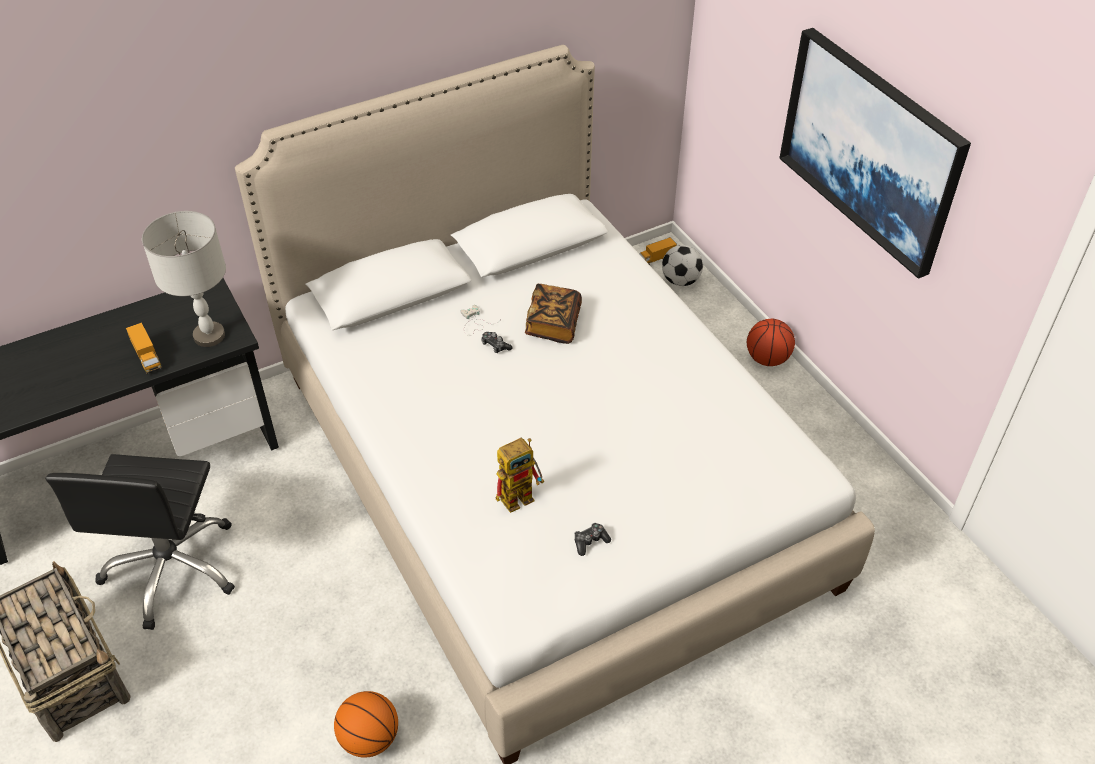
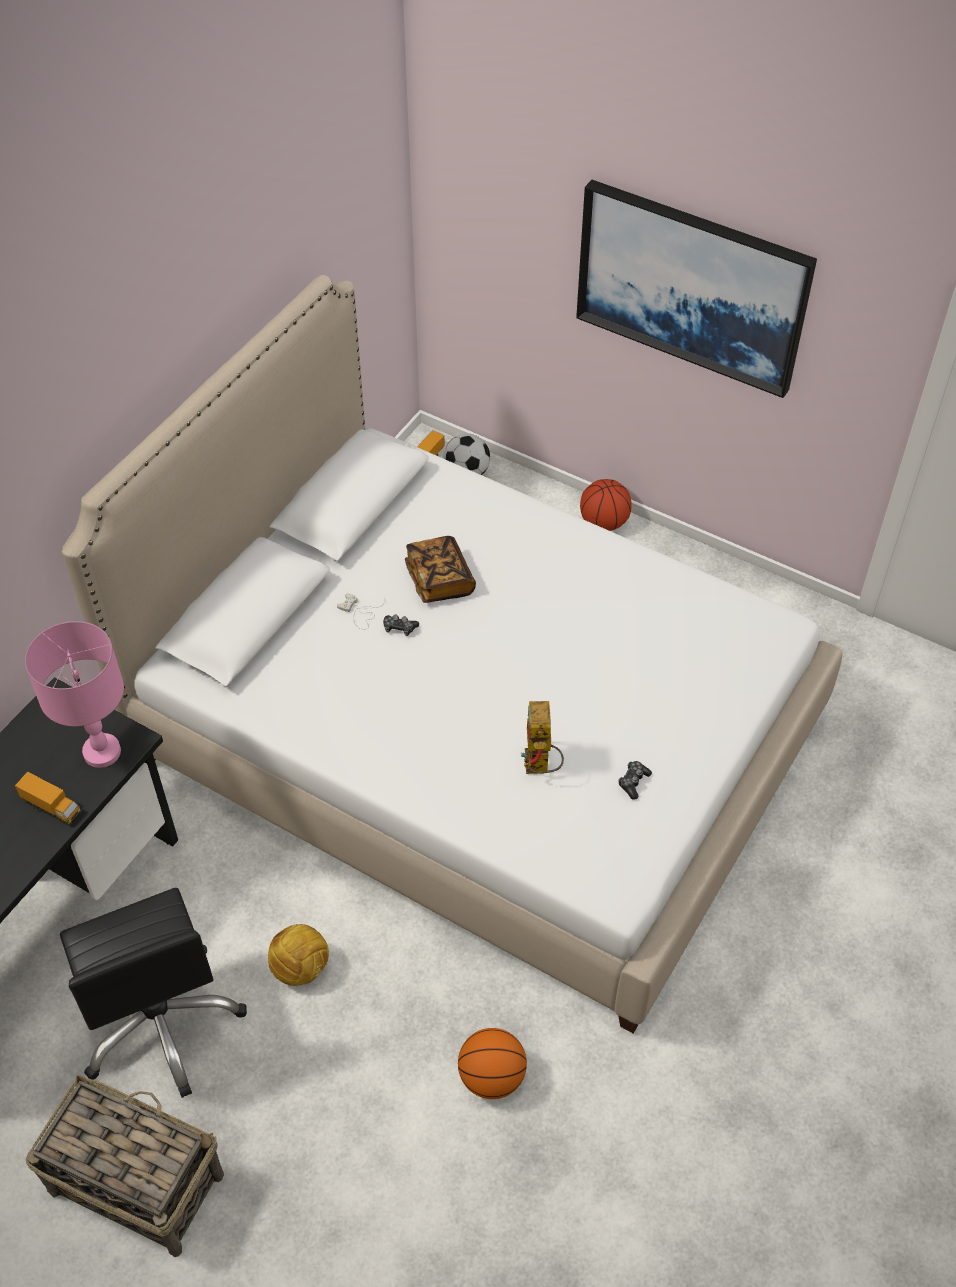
camera: 30 degrees left, 5 degrees up
grey table lamp [142,211,226,347] -> pink table lamp [25,621,124,768]
toy robot [496,438,544,513] -> toy robot turned 150 degrees clockwise [521,701,564,774]
none -> football [268,924,329,986]

